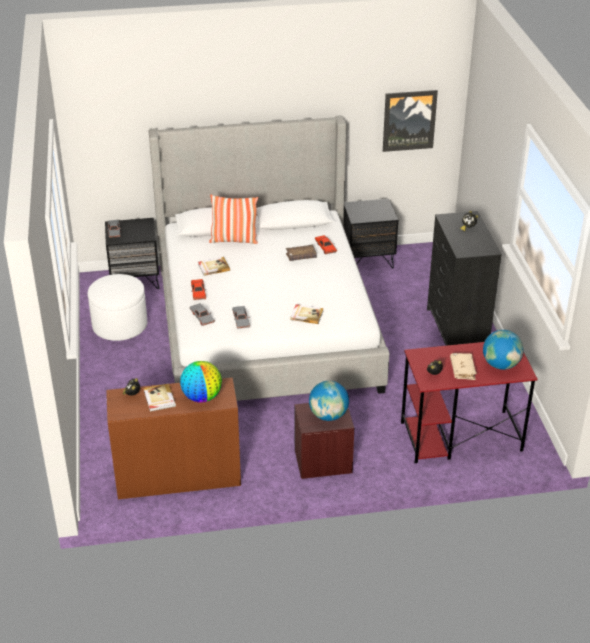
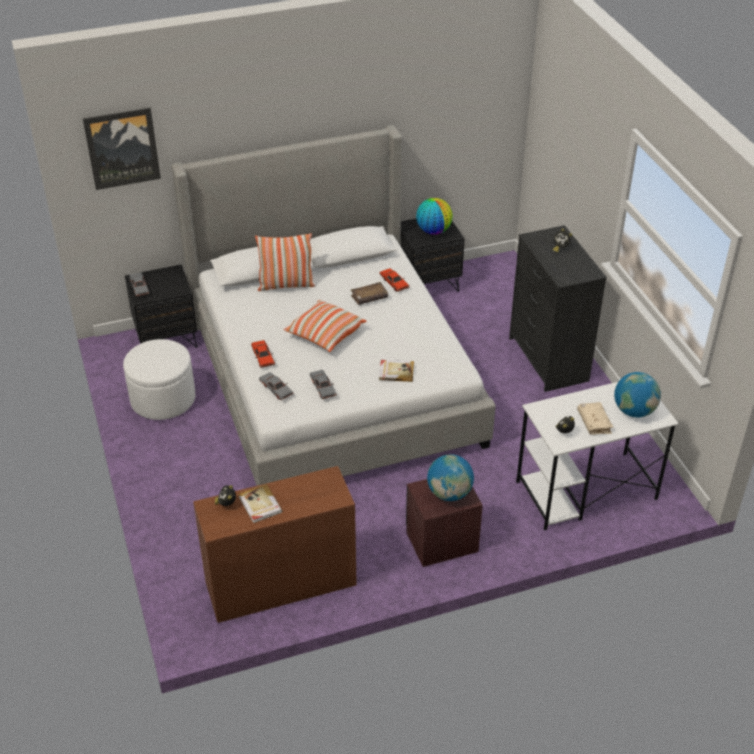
camera: 10 degrees left, 5 degrees up
globe [180,361,222,402] -> globe moved to [416,198,453,235]
book [198,257,230,276] -> none
picture [383,90,438,152] -> picture moved to [83,108,161,190]
red desk [401,342,538,463] -> white desk [516,382,679,530]
none -> pillow [283,300,367,352]

